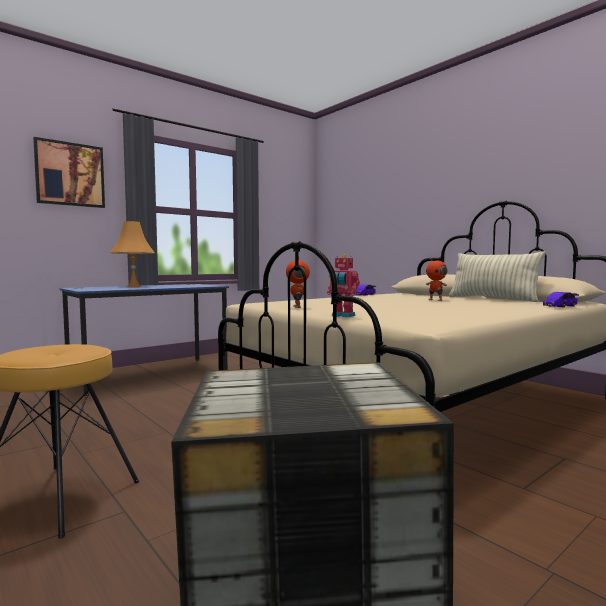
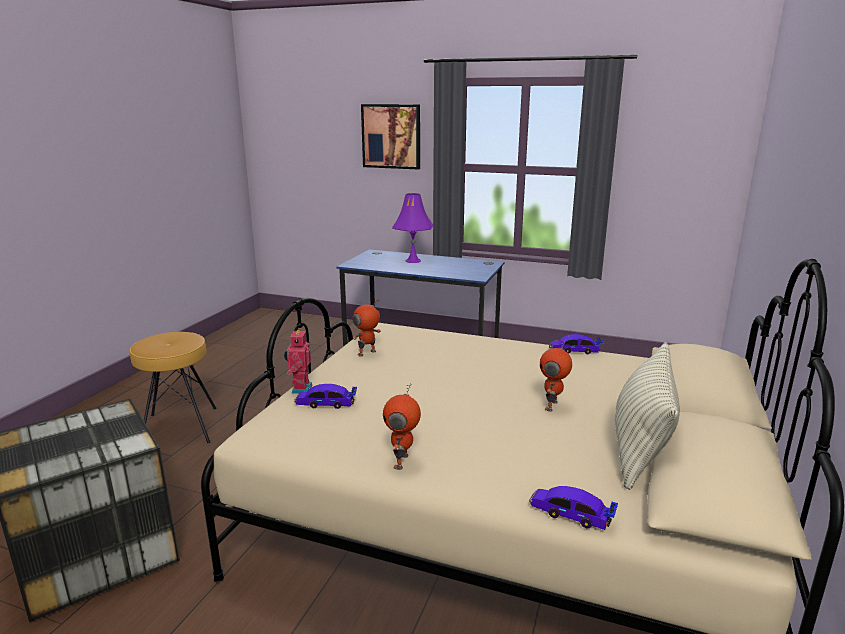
camera: 60 degrees right, 15 degrees up
orange table lamp [110,221,155,287] -> purple table lamp [392,193,433,263]
none -> toy car [294,384,357,409]
none -> toy robot [383,383,421,470]

